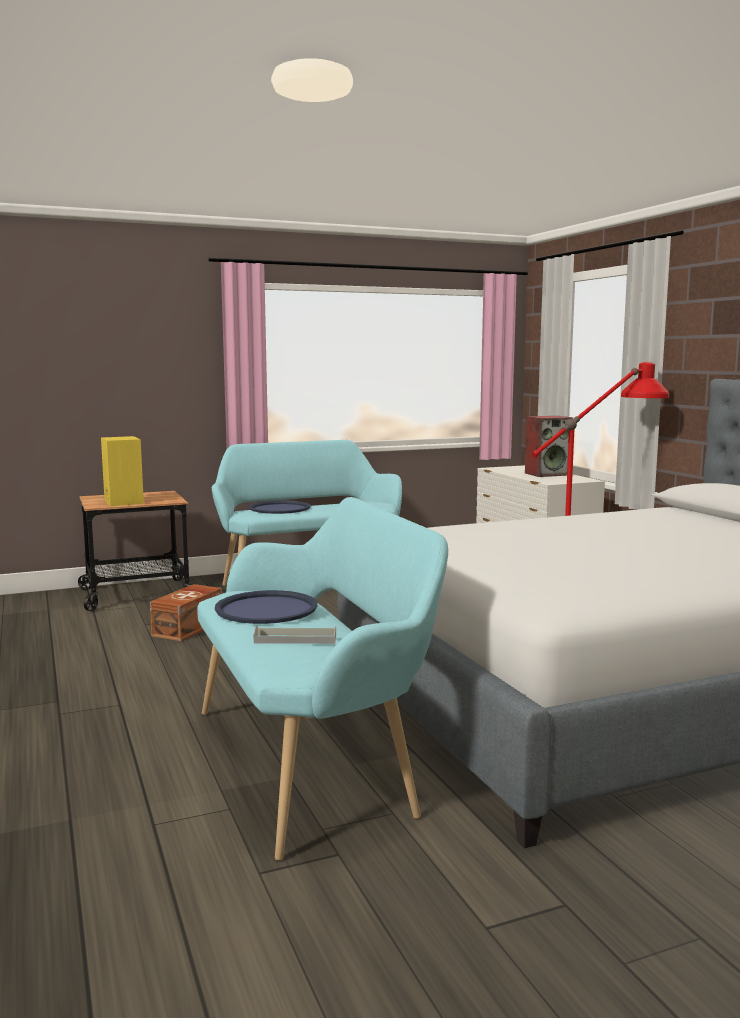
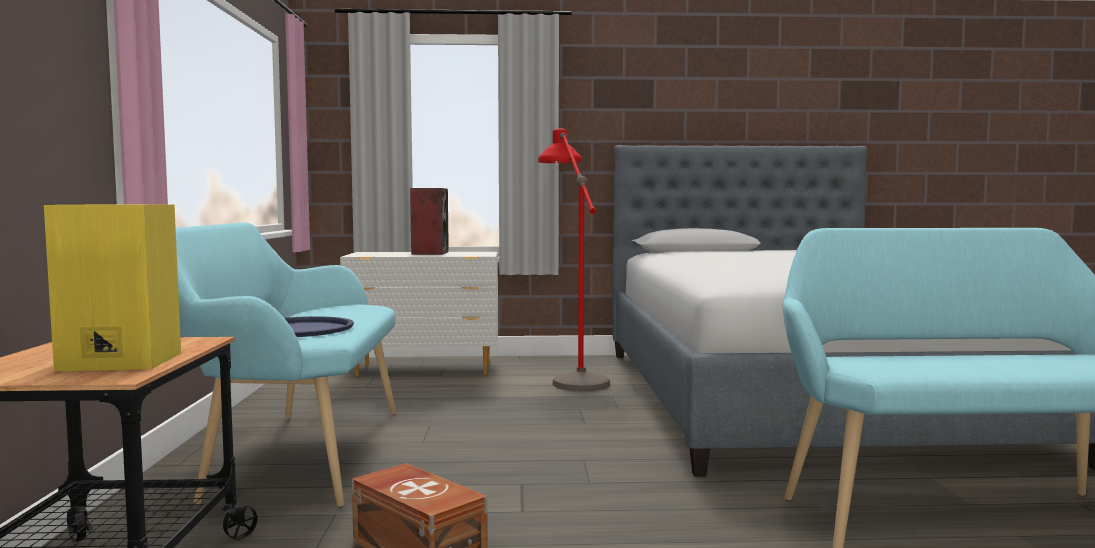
camera: 70 degrees left, 5 degrees down
blue tray [215,590,317,624] -> none
grey tray [254,625,336,644] -> none

